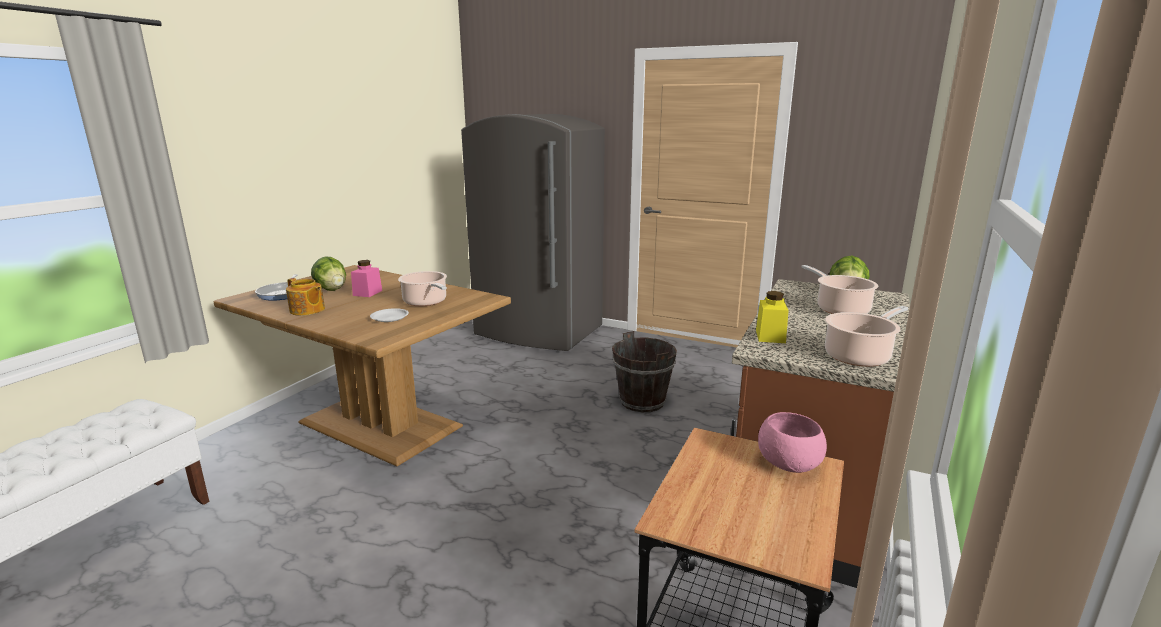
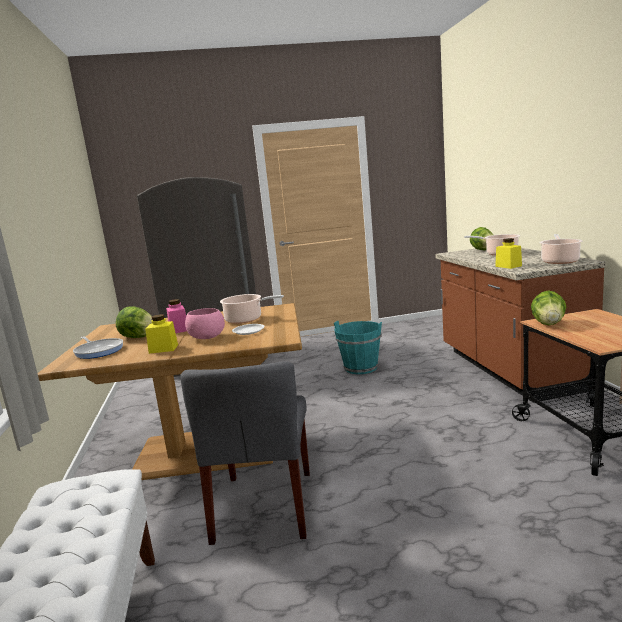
camera: 35 degrees left, 5 degrees down
teapot [286,278,325,316] -> yellow jar [145,314,178,354]
brown bucket [612,331,677,412] -> turquoise bucket [334,320,382,374]
pink bowl [758,412,827,473] -> pink bowl moved to [185,308,225,339]
none -> grey chair [180,361,310,545]
none -> lettuce [531,290,566,326]

